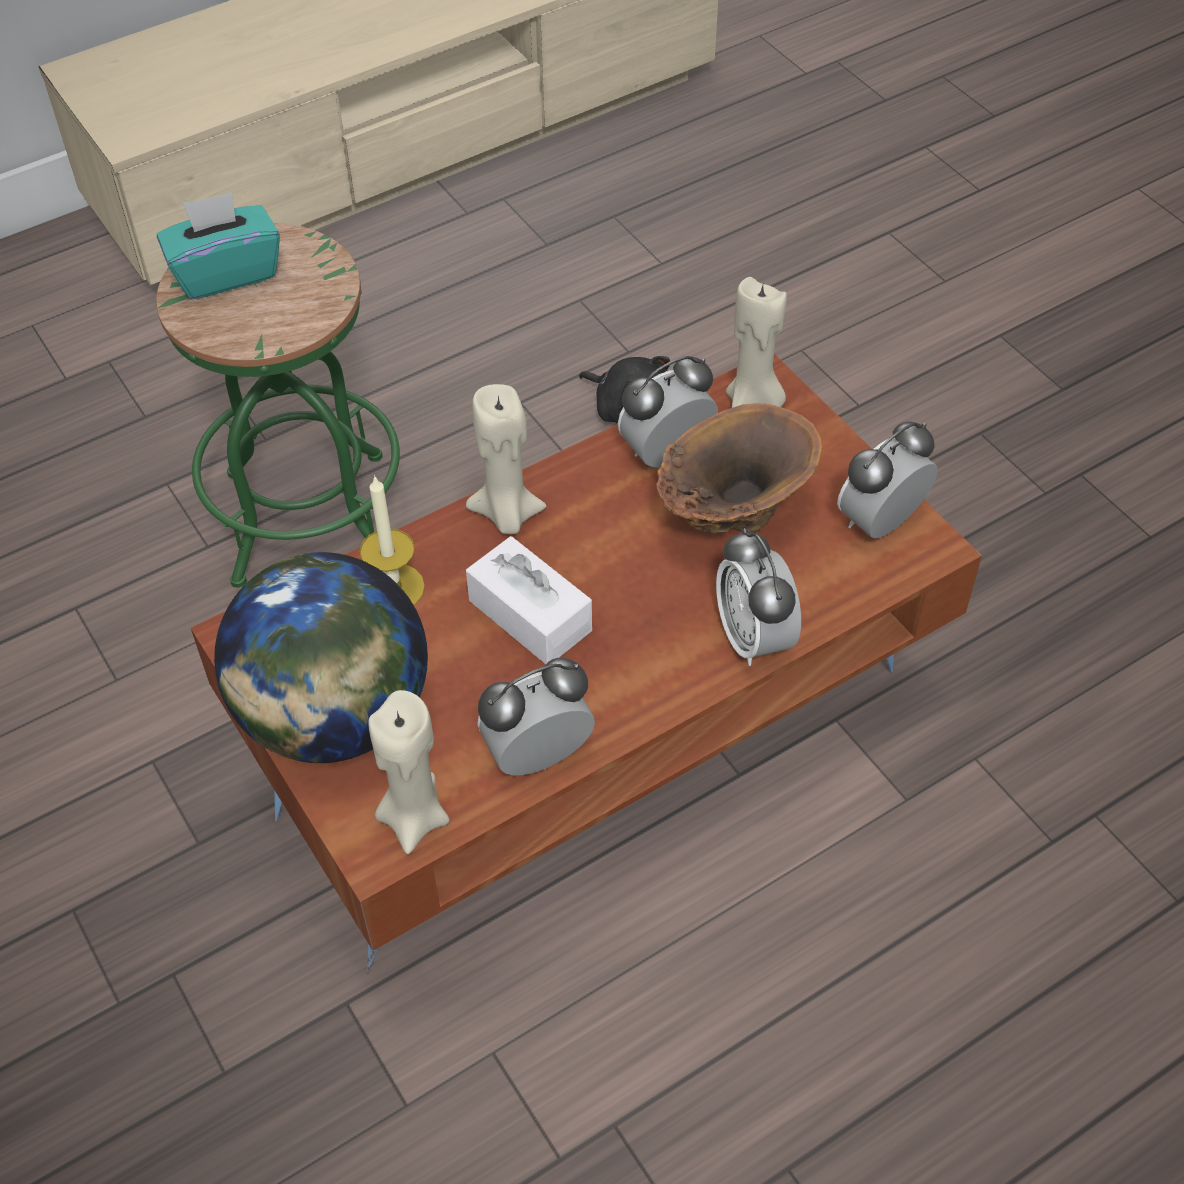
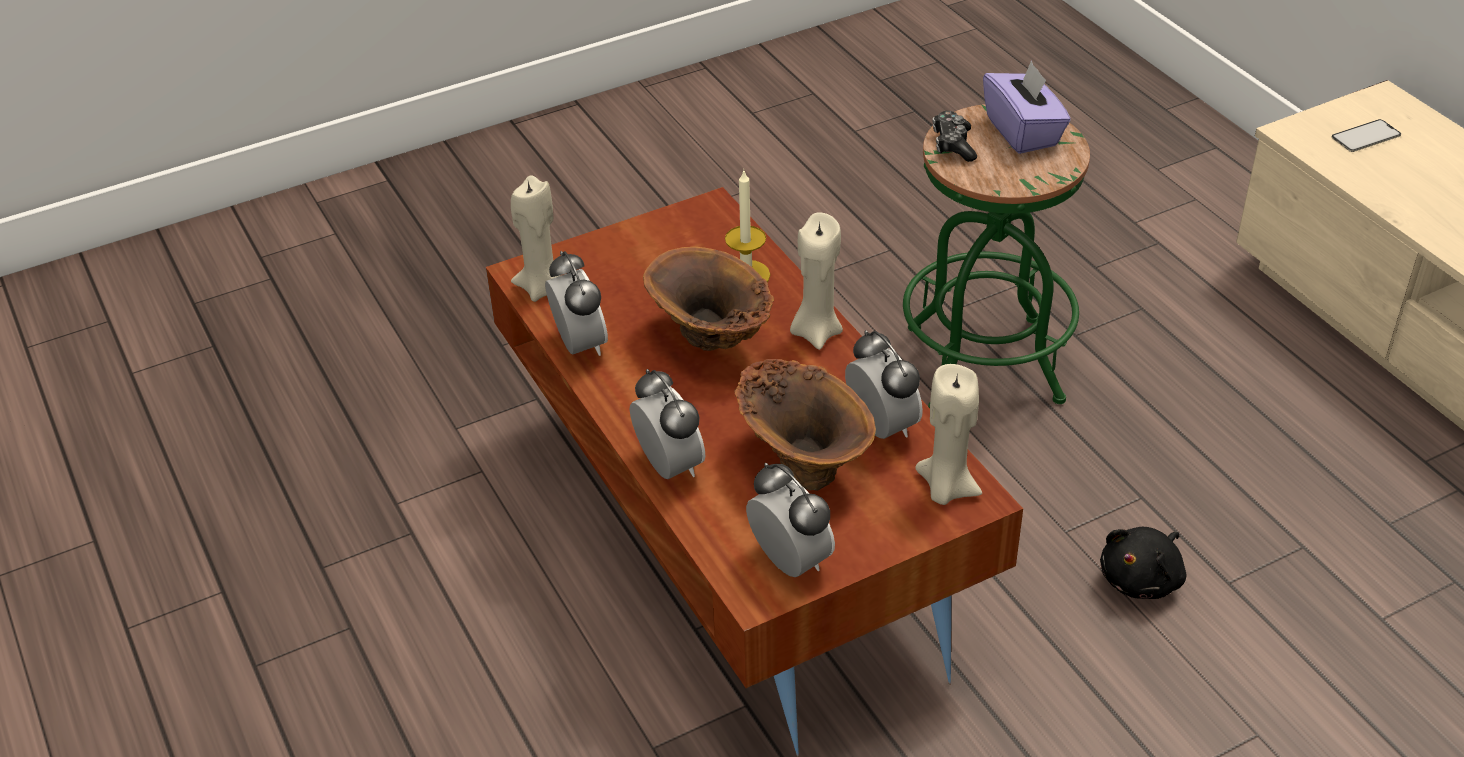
camera: 95 degrees right, 10 degrees down
turquoise tissue box [157,192,280,300] -> purple tissue box [983,60,1071,154]
globe [214,552,428,763] -> none
white tissue box [466,536,592,664] -> brown vase [643,247,774,351]
alarm clock [716,528,801,666] -> alarm clock turned 75 degrees clockwise [630,369,705,479]
none -> game controller [933,111,977,162]
none -> phone [1332,119,1401,152]

